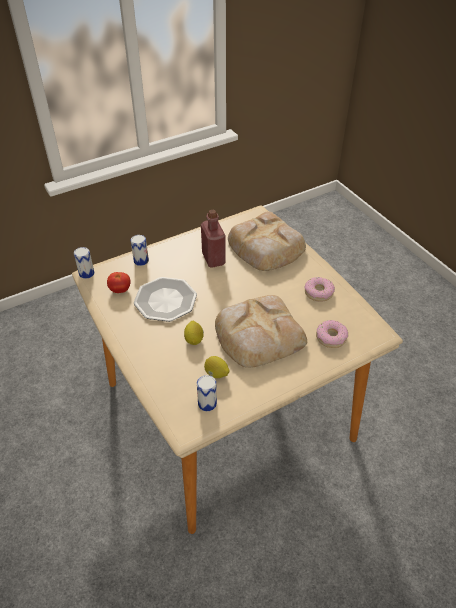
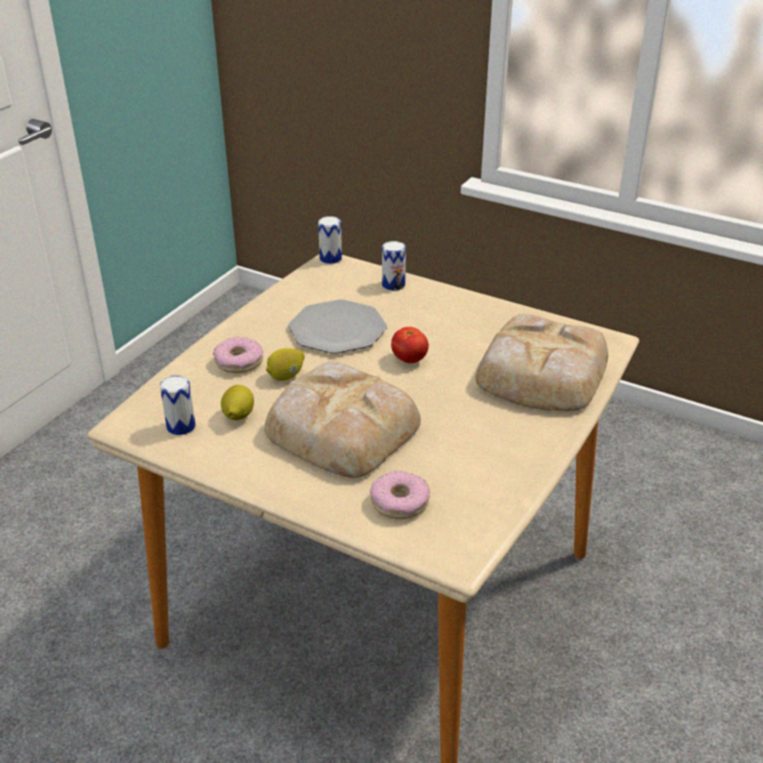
camera: 60 degrees right, 10 degrees down
tomato [107,272,131,293] -> tomato moved to [391,327,429,363]
red bottle [201,210,226,268] -> none
donut [304,277,335,302] -> donut moved to [213,337,263,373]

